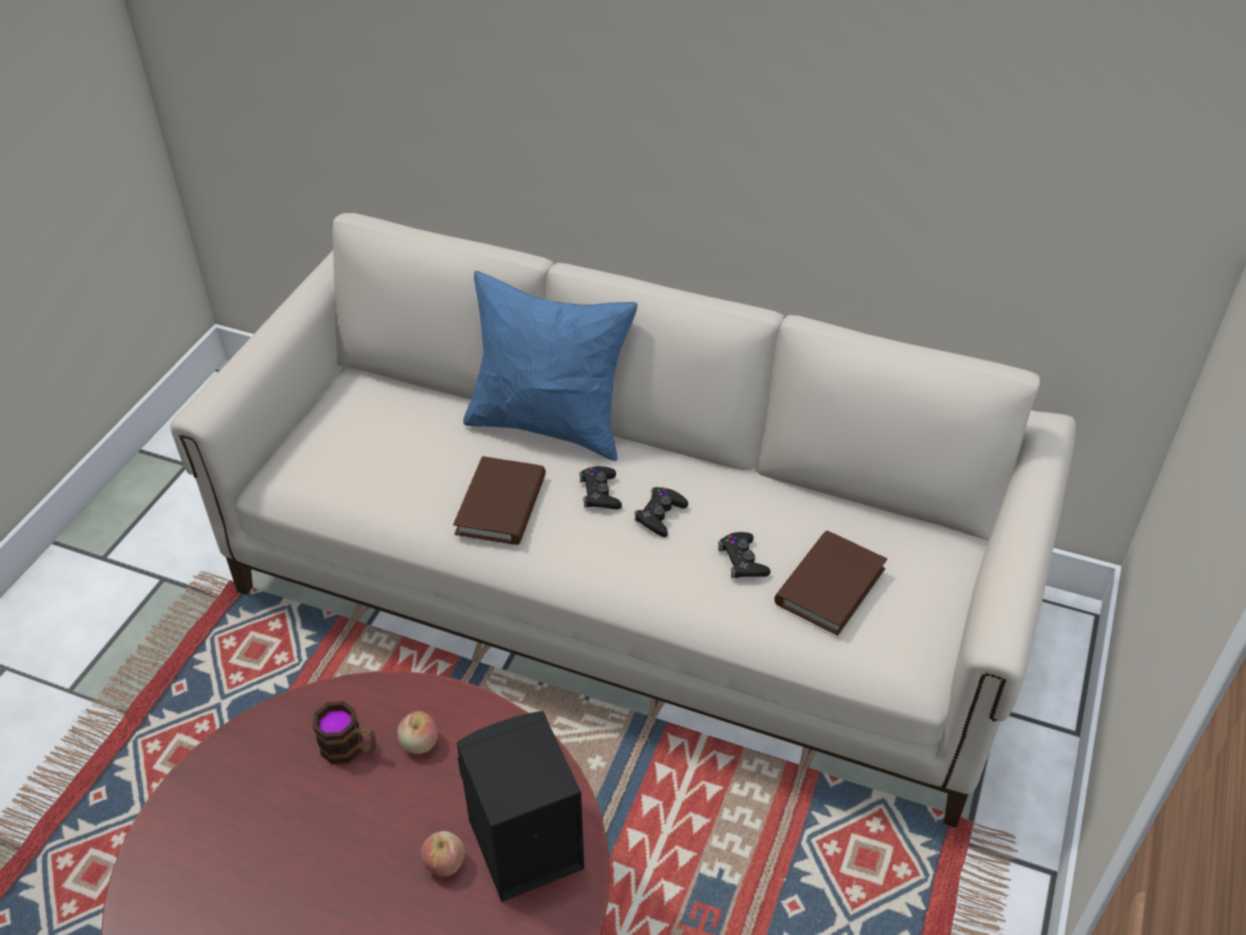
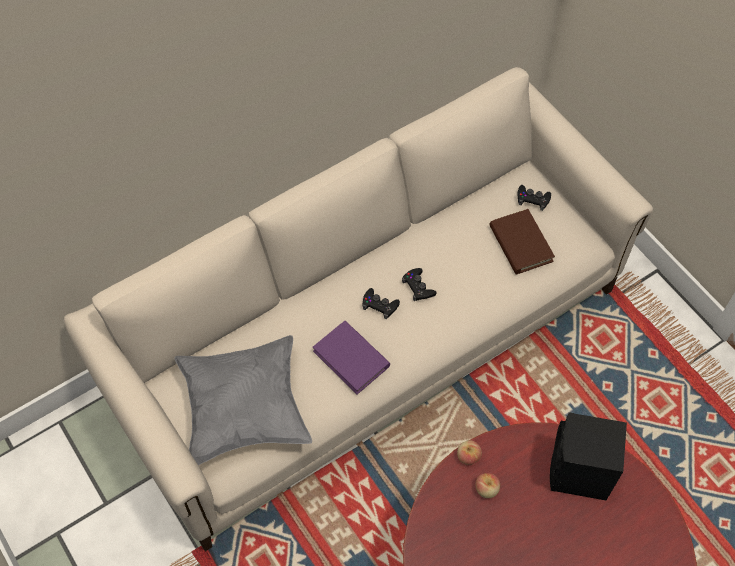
camera: 55 degrees left, 15 degrees up
mug [313,701,377,764] -> none
apple [421,831,465,876] -> apple moved to [457,440,482,465]
brown book [453,456,546,545] -> purple book [313,321,390,394]
blue pillow [463,271,637,461] -> none
black game controller [718,532,770,579] -> black game controller moved to [517,185,551,211]
none -> grey pillow [175,335,312,465]

